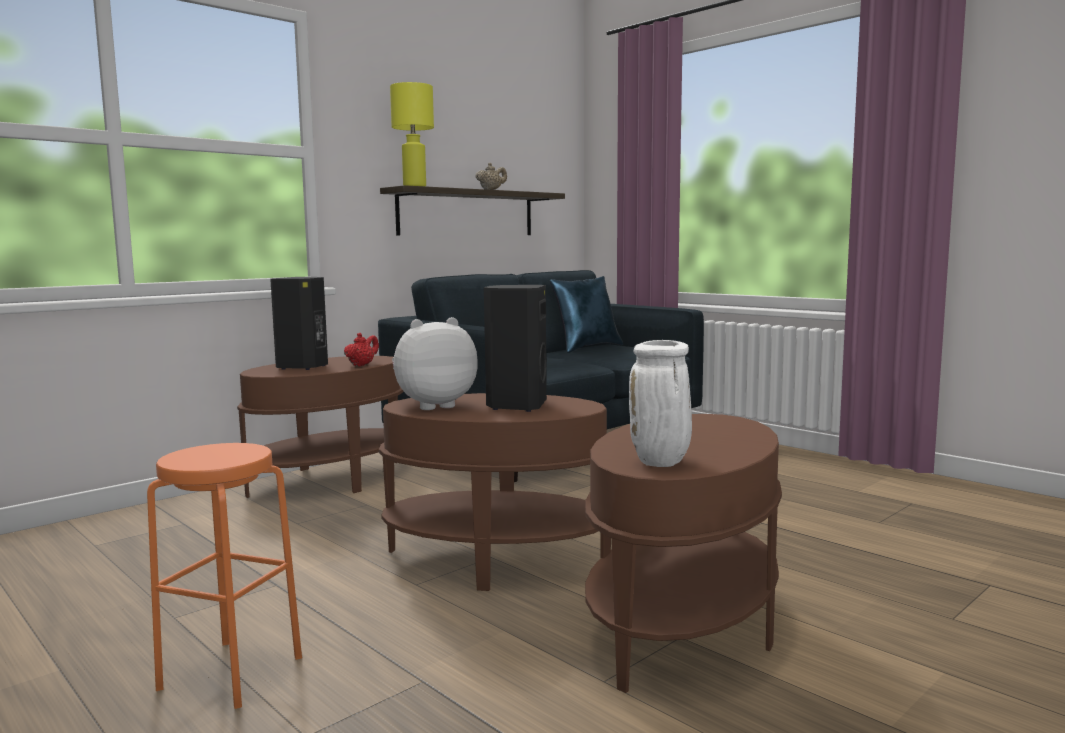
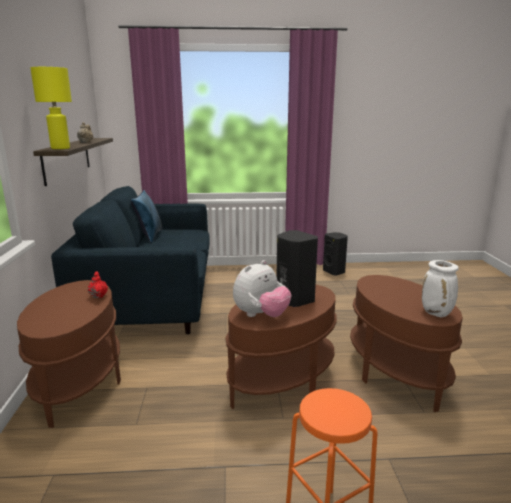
camera: 50 degrees left, 10 degrees up
black speaker [270,277,328,370] -> black speaker moved to [323,232,348,276]
plush toy [392,317,478,410] -> plush toy turned 150 degrees counterclockwise [233,260,292,317]

